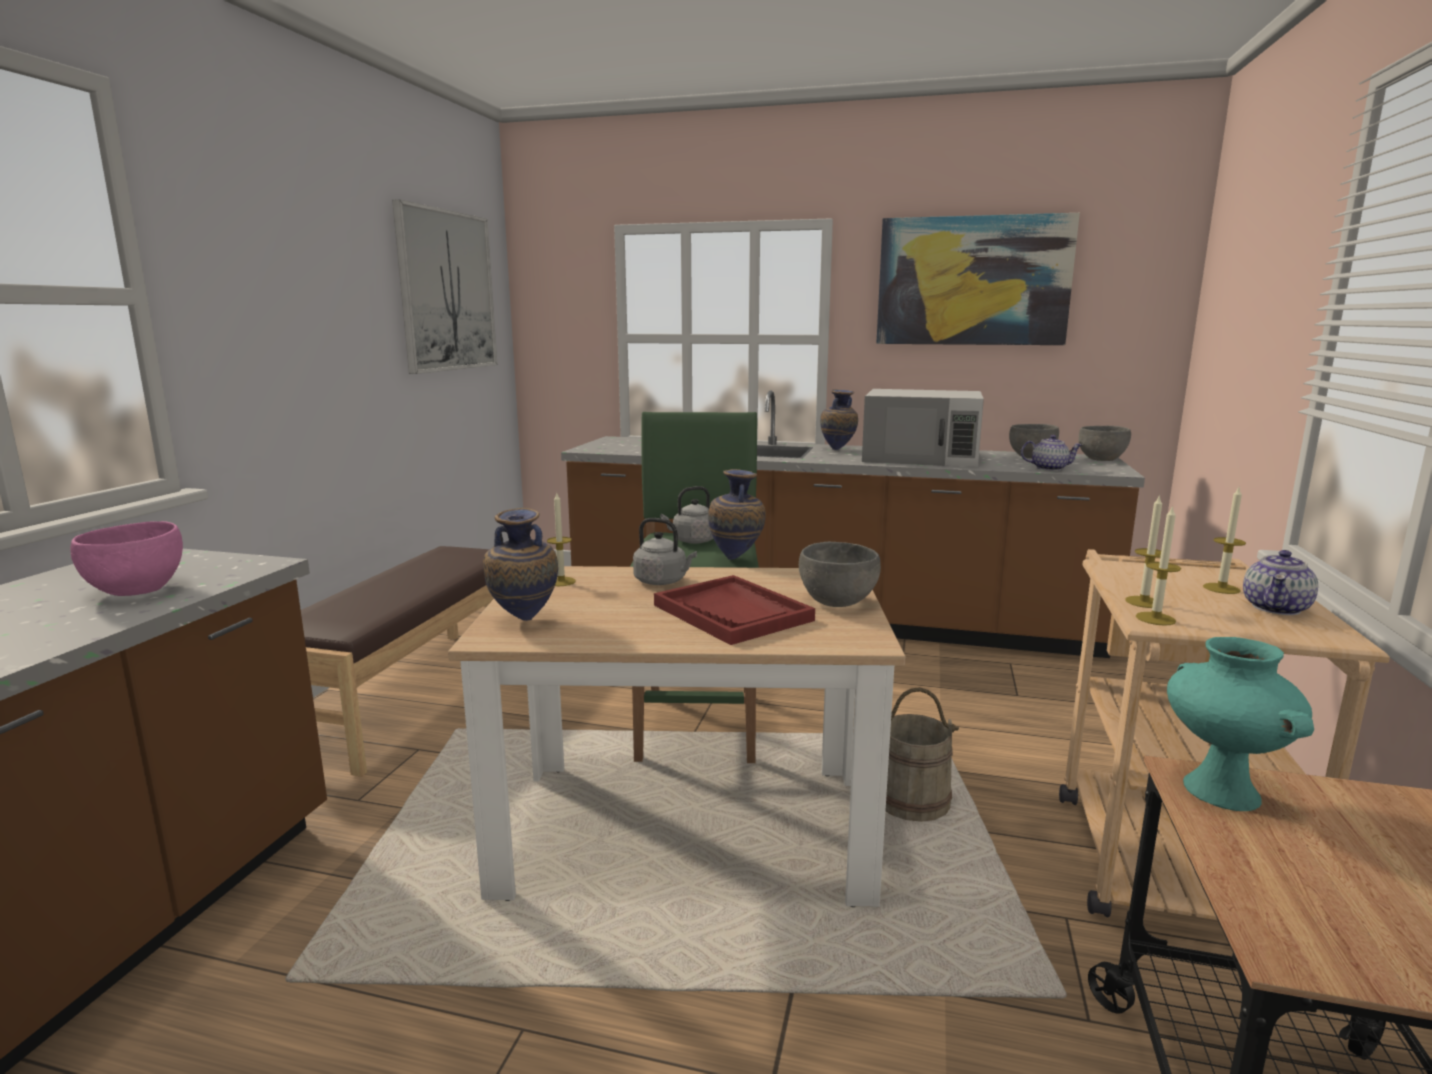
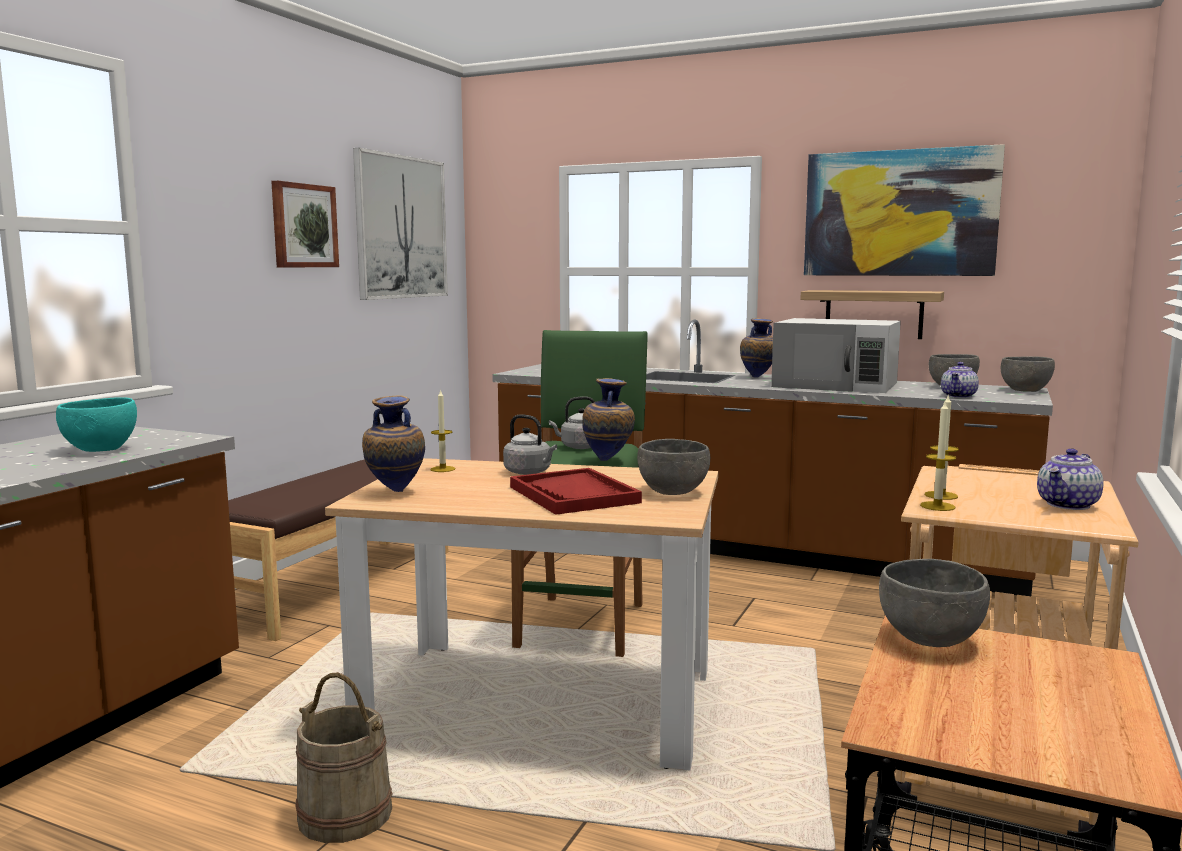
camera: 10 degrees right, 5 degrees down
pink bowl [70,521,183,596] -> turquoise bowl [56,397,137,452]
beige bucket [886,687,959,822] -> beige bucket moved to [295,672,392,843]
teapot [1021,435,1082,471] -> teapot turned 105 degrees clockwise [941,362,979,398]
turquoise vase [1167,637,1314,811] -> grey bowl [879,559,990,647]
candle [1203,488,1246,594] -> none
none -> picture [271,181,339,267]
none -> shelf [800,290,944,339]

